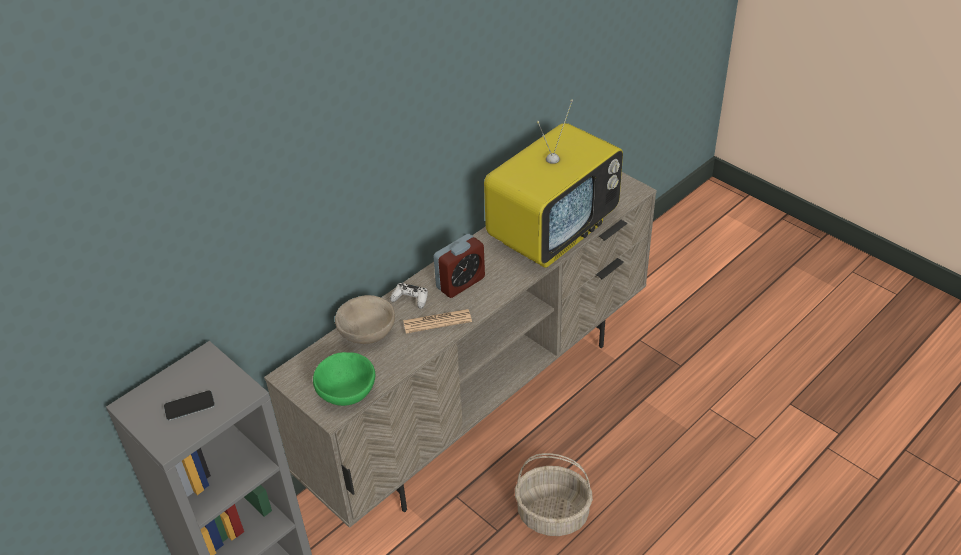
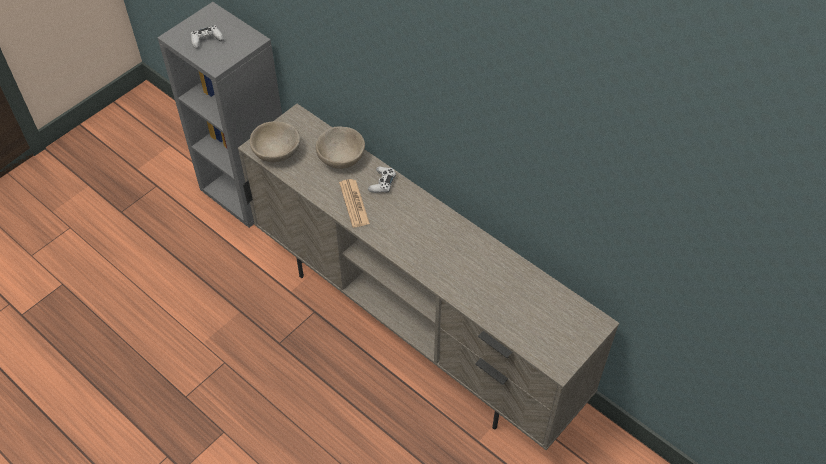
camera: 85 degrees right, 10 degrees up
phone [164,391,215,421] -> white game controller [191,25,224,49]
green bowl [313,352,375,406] -> beige bowl [250,121,301,162]
alarm clock [433,234,485,298] -> none
television [484,99,623,268] -> none
basket [515,453,593,536] -> none

